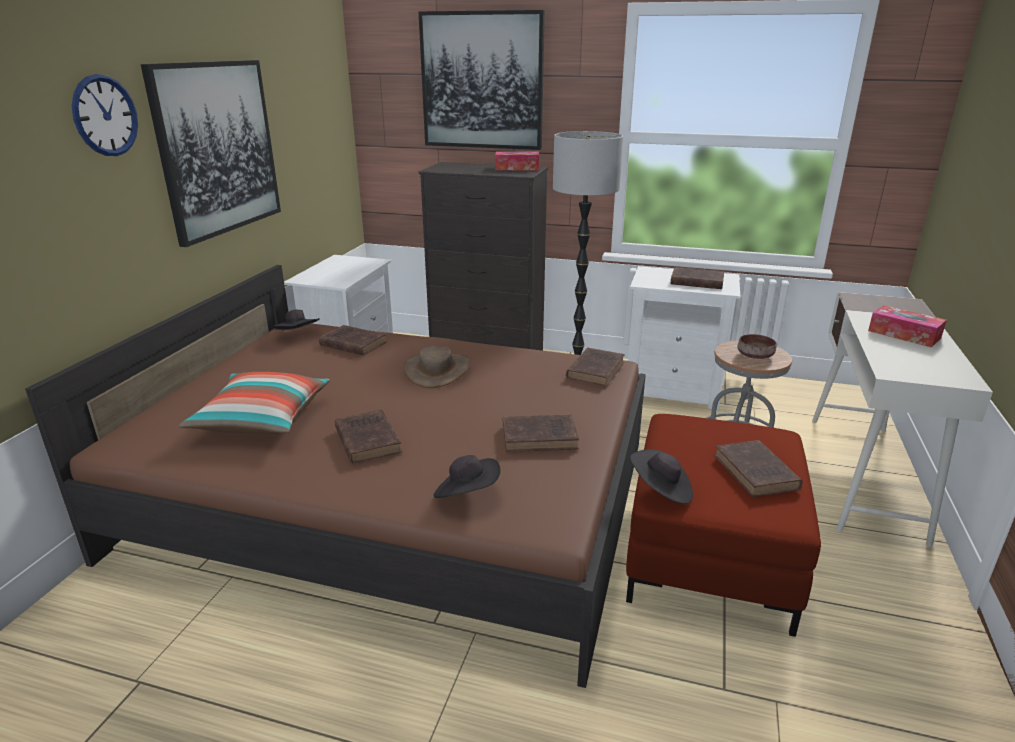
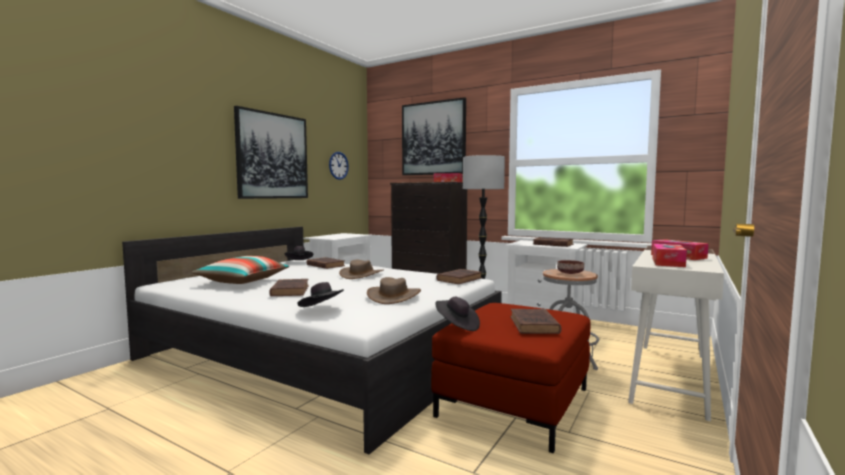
camera: 15 degrees right, 20 degrees down
brown bed [25,265,646,688] -> white bed [122,227,502,454]
wall clock [72,74,138,156] -> wall clock moved to [329,152,349,180]
brown book [503,415,579,452] -> brown hat [367,277,421,304]
none -> tissue box [652,244,687,267]

